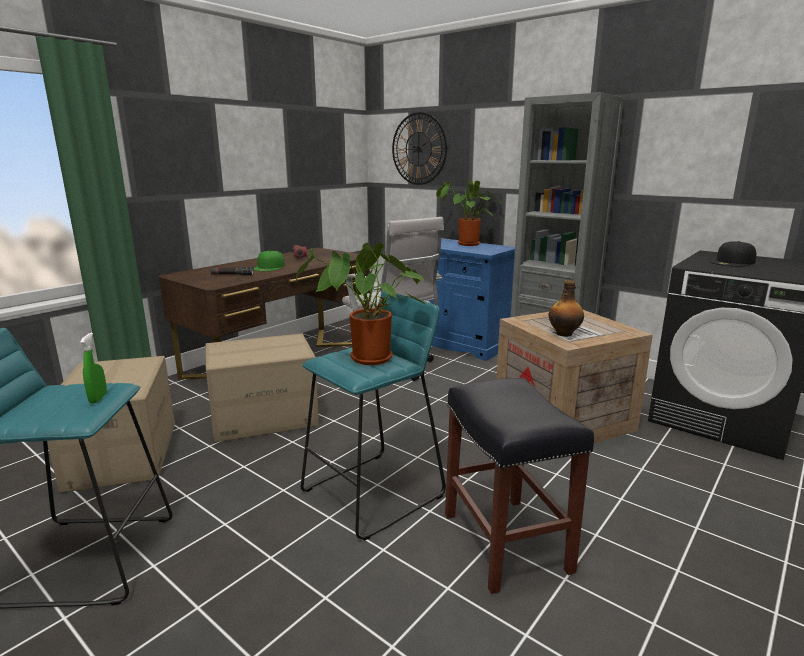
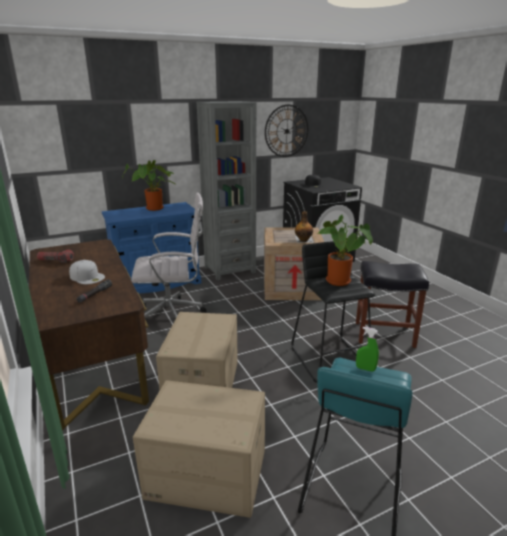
camera: 65 degrees left, 5 degrees up
green cap [253,251,285,271] -> white cap [69,260,105,284]
turquoise stool [301,291,446,541] -> black stool [291,241,376,383]
wall clock [392,112,447,185] -> wall clock moved to [265,105,308,157]

